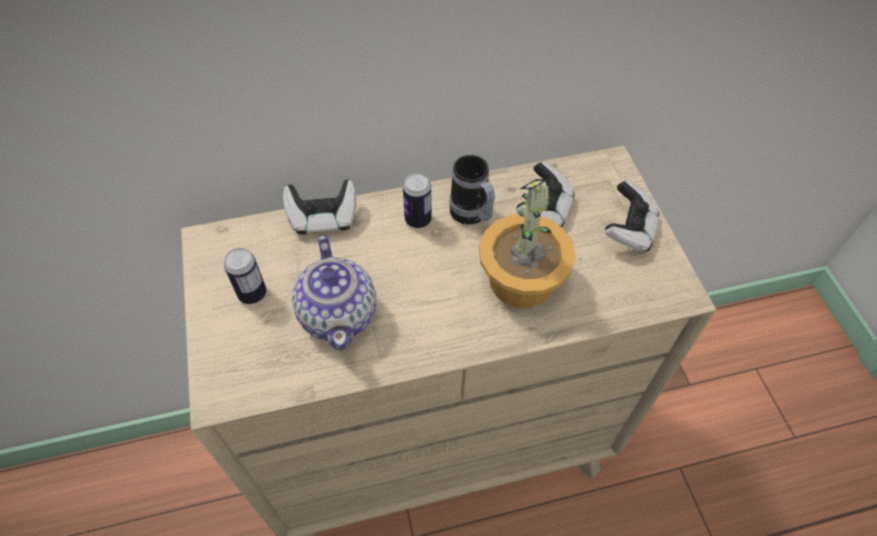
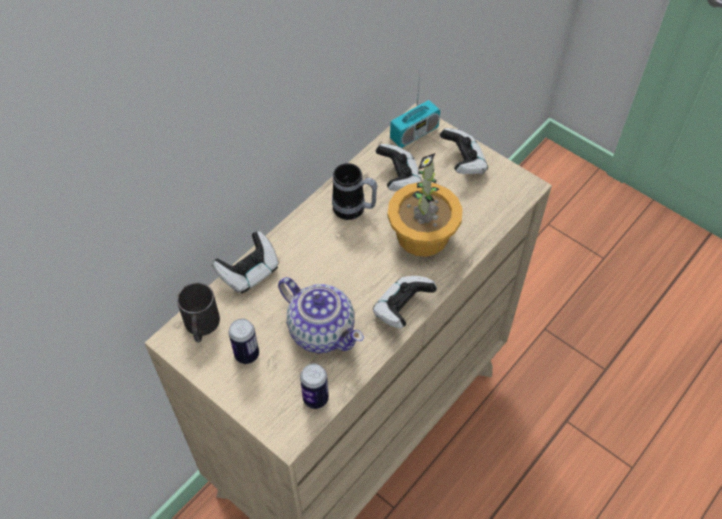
camera: 35 degrees left, 0 degrees up
can [403,173,432,228] -> can moved to [300,363,329,409]
none -> black mug [177,282,220,342]
none -> game controller [373,276,437,328]
none -> radio [390,74,440,148]

